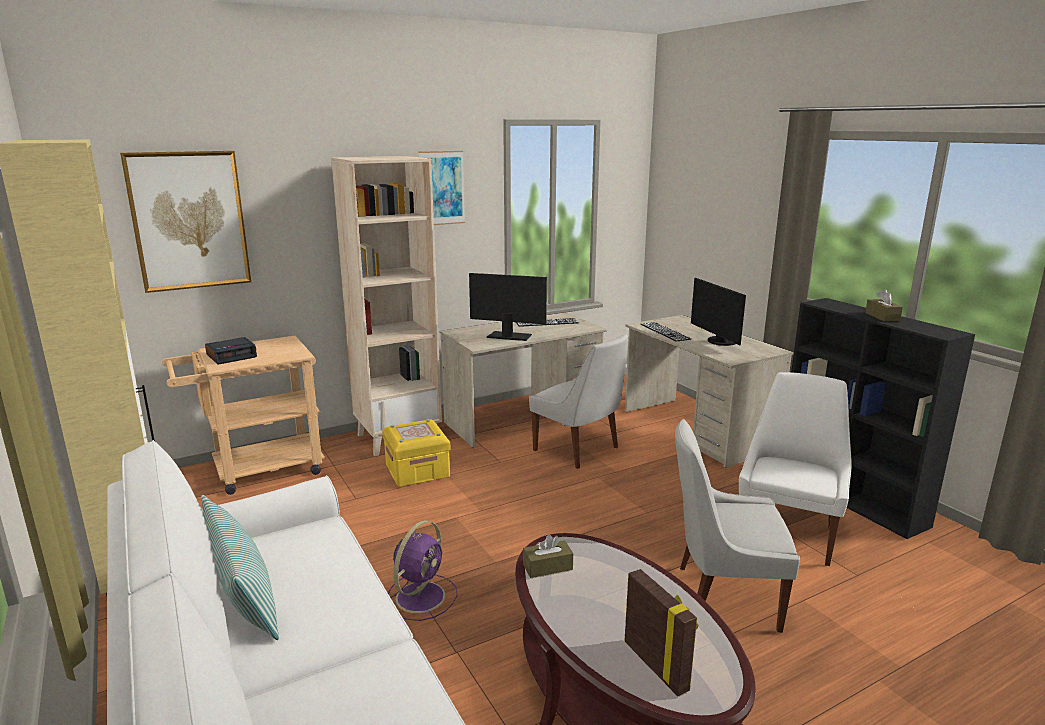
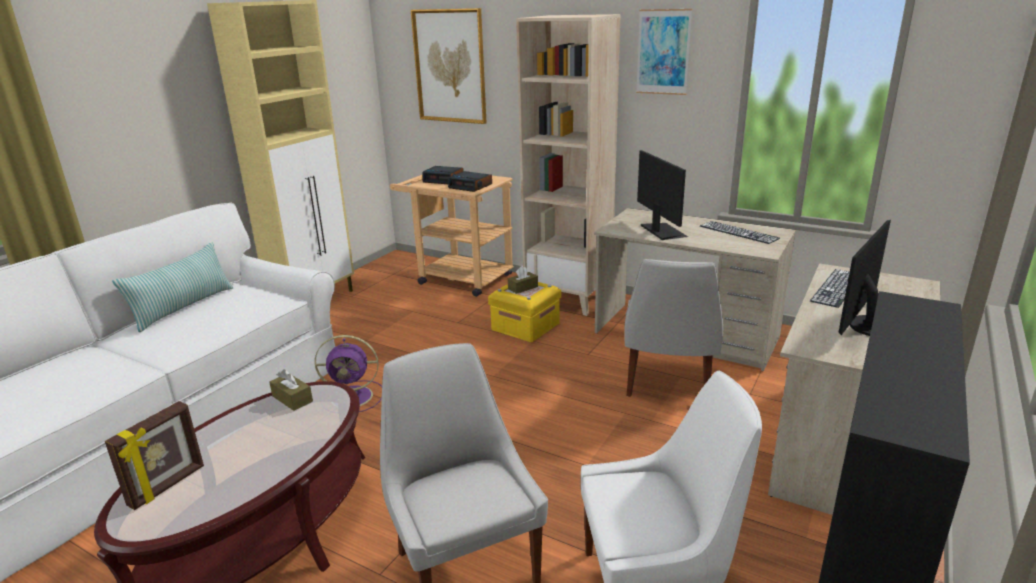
camera: 60 degrees right, 5 degrees up
brown tissue box [865,289,903,321] -> brown tissue box moved to [508,266,538,294]
none -> alarm clock [448,171,492,192]

